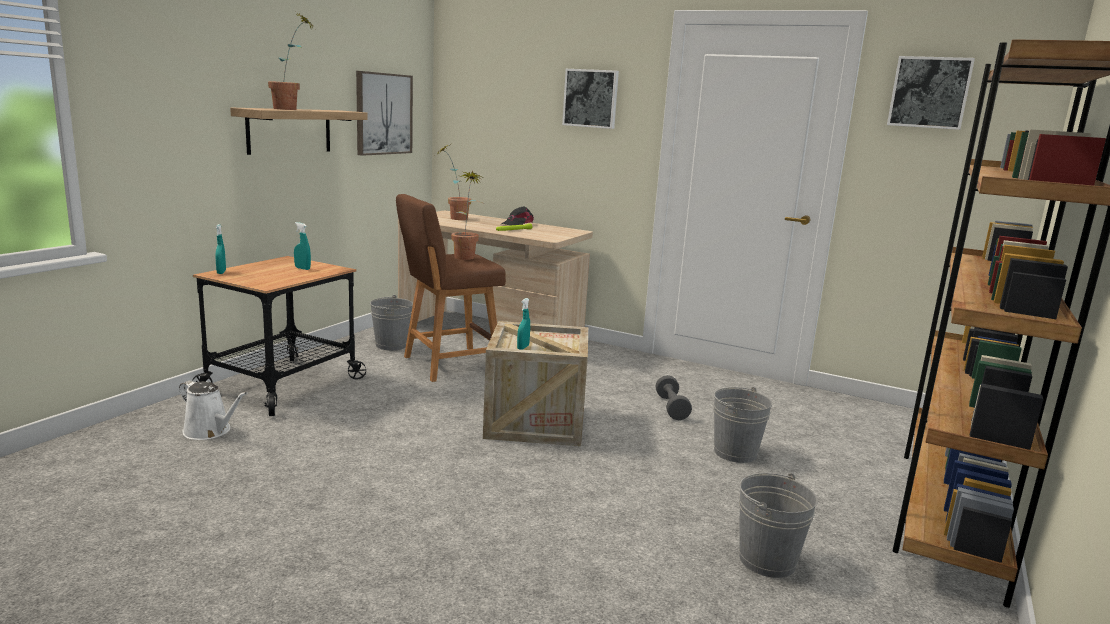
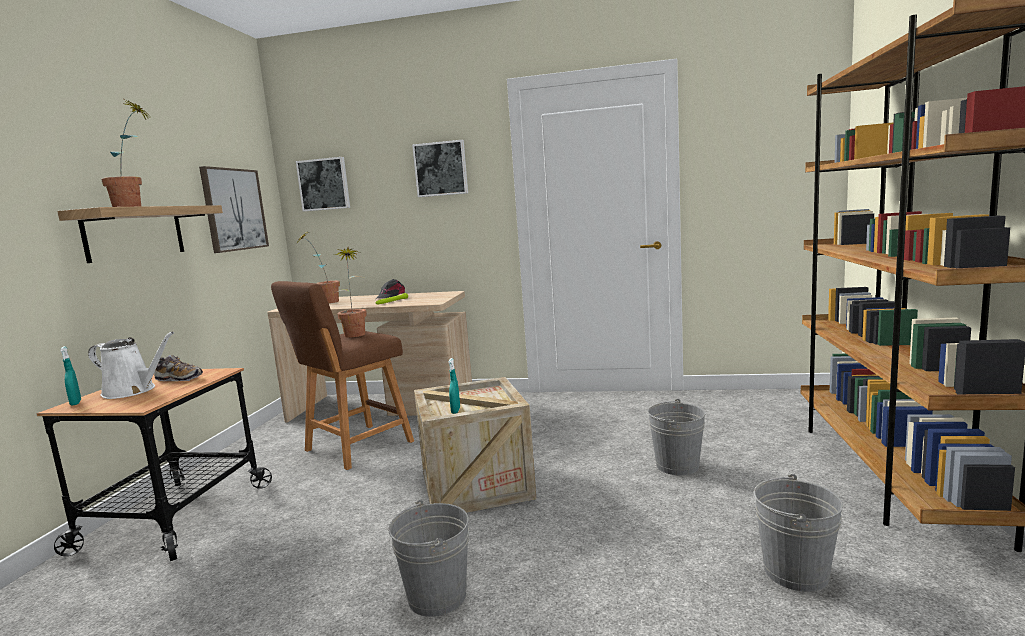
camera: 15 degrees left, 5 degrees down
white watering can [179,380,247,440] -> white watering can moved to [88,332,174,399]
turquoise spray bottle [294,222,311,270] -> shoe [154,355,203,381]
grey bucket [370,295,413,350] -> grey bucket moved to [389,500,469,617]
grey dumbbell [655,375,692,420] -> none
picture [887,56,975,130] -> picture moved to [296,157,350,211]

